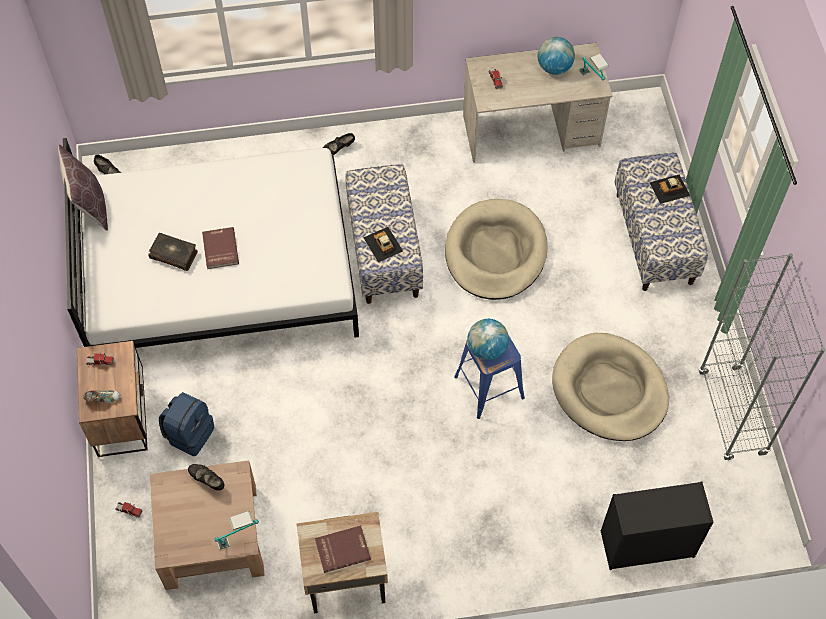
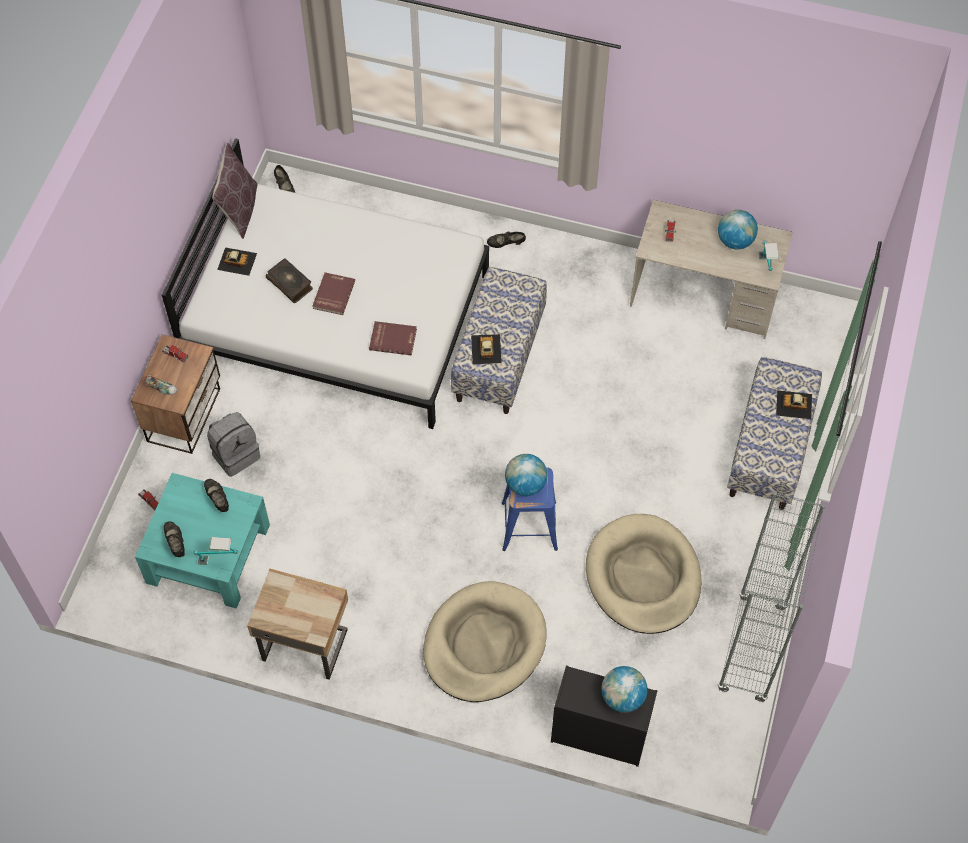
camera: 25 degrees right, 0 degrees up
brown coffee table [150,460,265,590] -> turquoise coffee table [135,473,270,609]
blue backpack [159,392,215,456] -> grey backpack [207,412,260,477]
red book [315,525,371,573] -> red book moved to [369,321,417,356]
beige dog bed [445,199,548,300] -> beige dog bed moved to [423,581,547,702]
none -> black shoe [164,521,185,557]
none -> toy car [217,247,257,276]
none -> globe [601,666,648,713]

